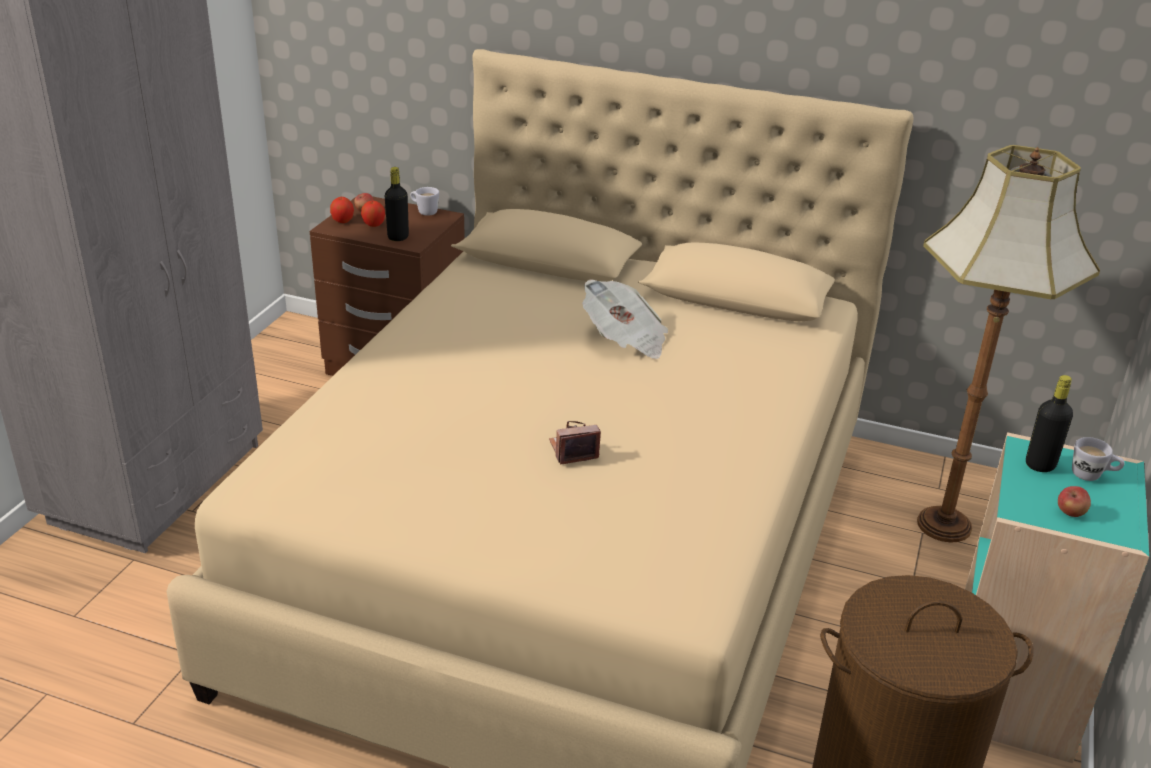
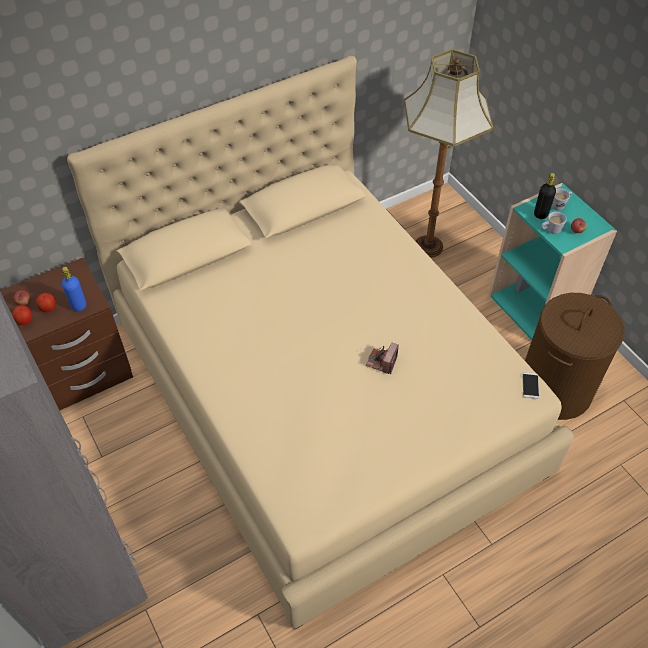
camera: 50 degrees left, 20 degrees up
black bottle [385,167,409,241] -> blue bottle [62,266,86,311]
white mug [410,187,439,216] -> white mug moved to [541,212,566,234]
newspaper [582,279,668,359] -> none
none -> phone [522,372,539,399]

